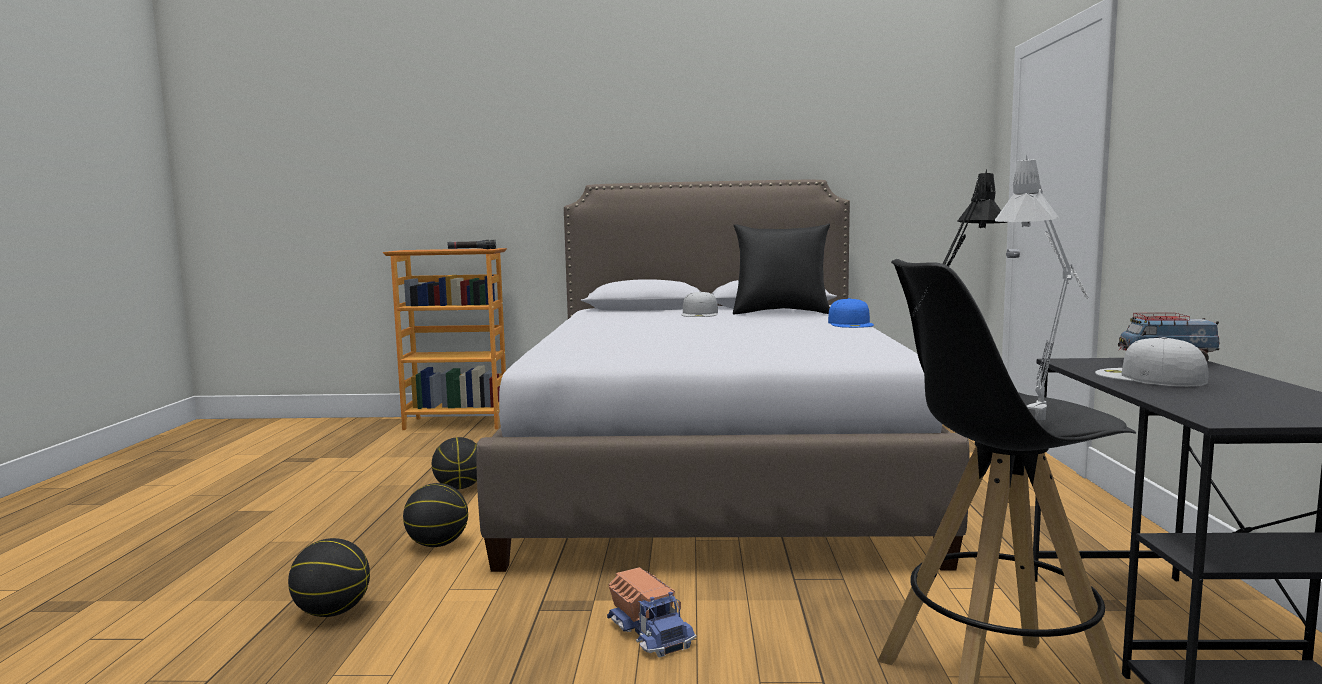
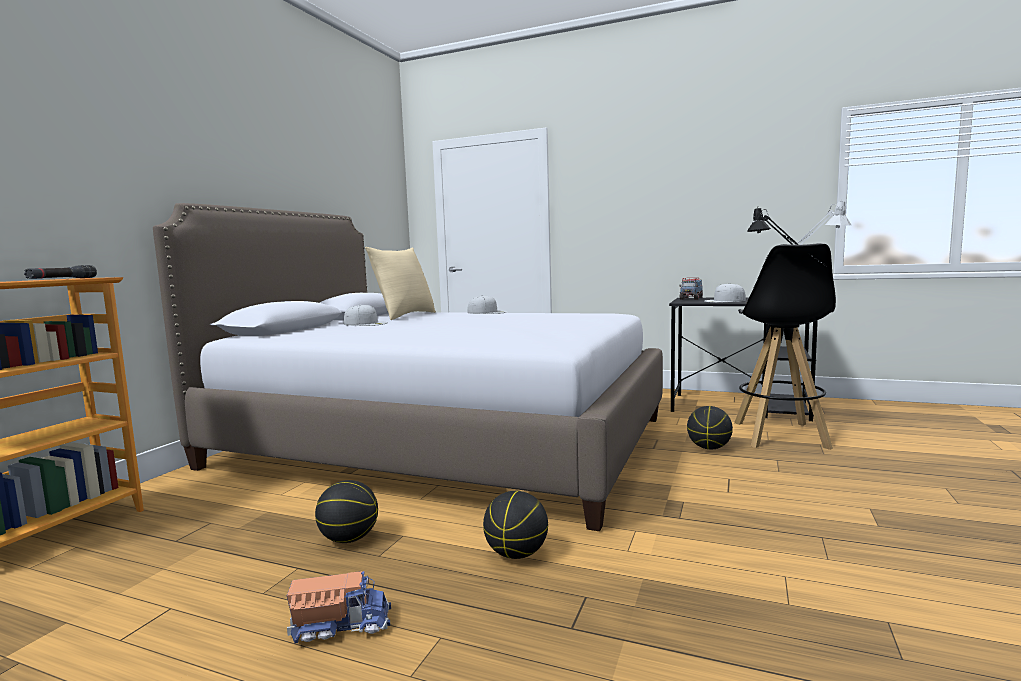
camera: 70 degrees left, 0 degrees up
basketball [288,538,370,617] -> basketball moved to [687,406,733,450]
toy truck [607,567,697,657] -> toy truck moved to [287,571,391,644]
black pillow [733,223,830,315] -> beige pillow [365,247,436,320]
blue cap [828,298,874,328] -> white cap [467,295,507,314]

